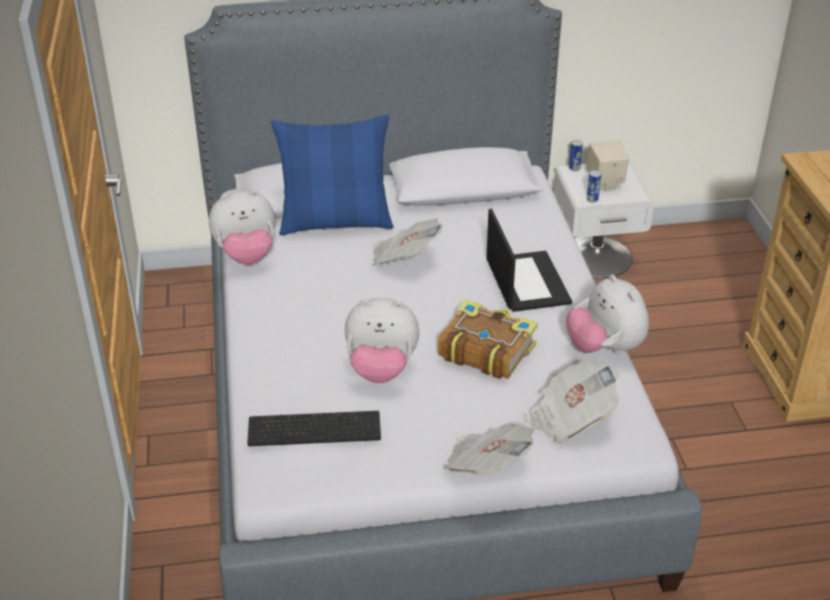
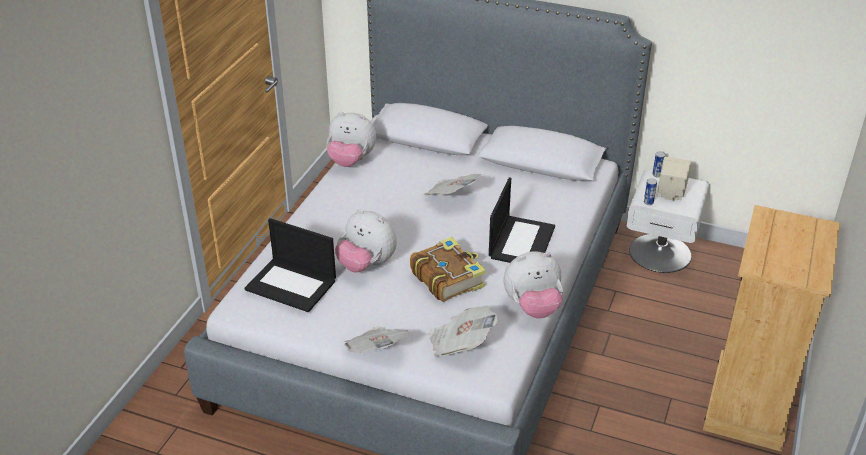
camera: 30 degrees right, 0 degrees up
keyboard [247,411,381,446] -> laptop [244,218,336,312]
blue pillow [271,115,394,235] -> none
plush toy [566,275,649,354] -> plush toy turned 105 degrees counterclockwise [503,251,563,318]

